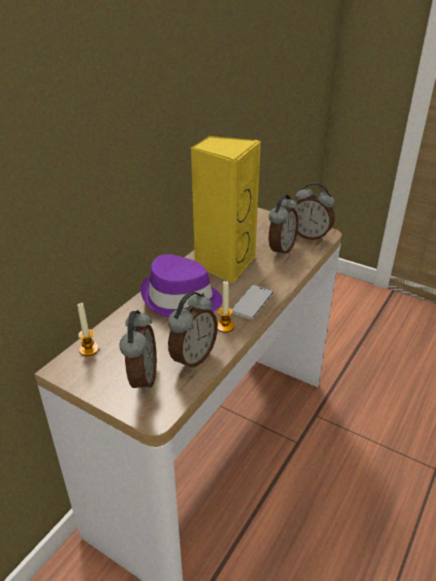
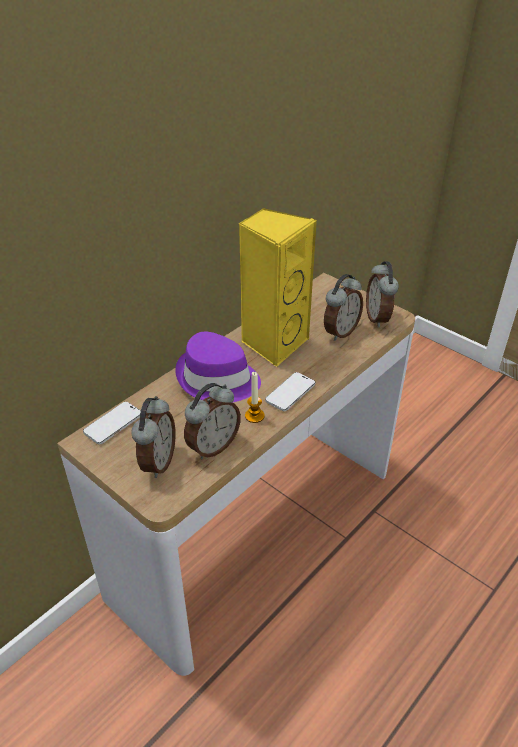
camera: 10 degrees right, 5 degrees up
candle [78,303,99,356] -> phone [83,402,141,444]
alarm clock [292,182,335,241] -> alarm clock turned 45 degrees clockwise [366,261,399,328]

